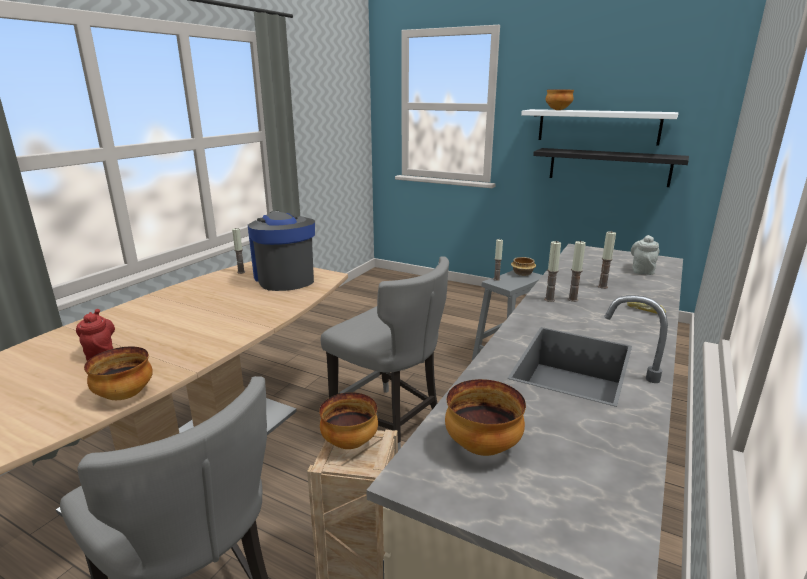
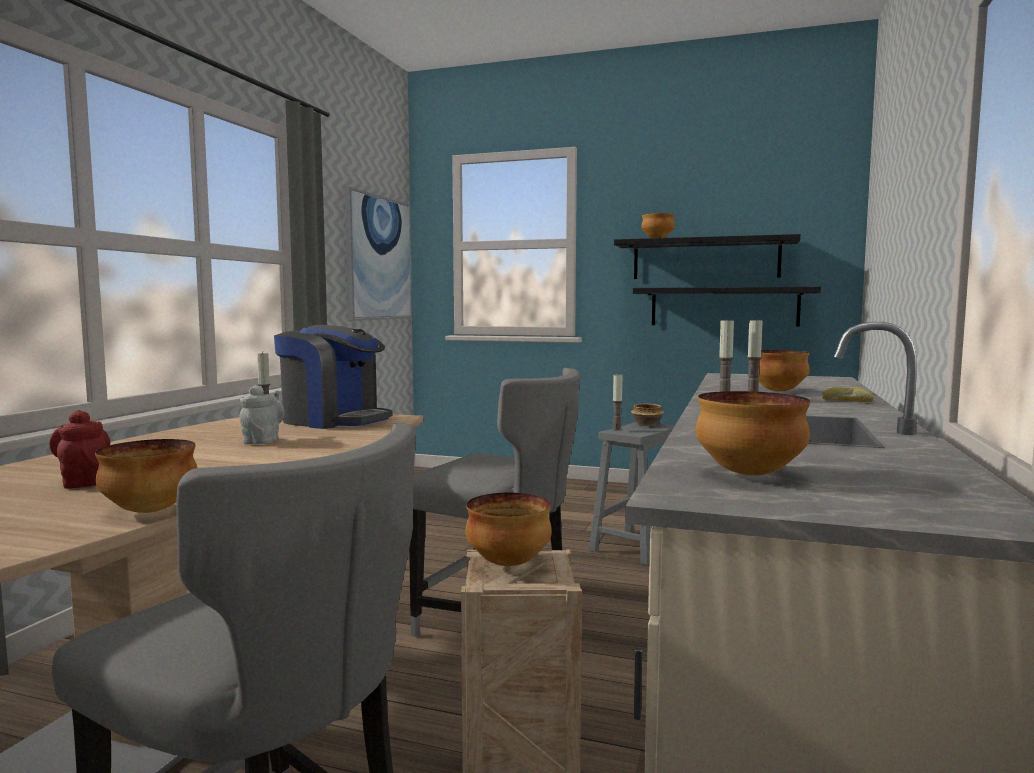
camera: 10 degrees left, 15 degrees down
coffee machine [248,211,315,291] -> coffee machine turned 150 degrees clockwise [274,325,393,429]
white shelf [521,109,679,146] -> black shelf [614,234,801,279]
candle [598,231,616,289] -> bowl [758,350,810,392]
grey teapot [631,235,660,275] -> grey teapot moved to [239,385,285,444]
none -> picture [344,187,412,321]

